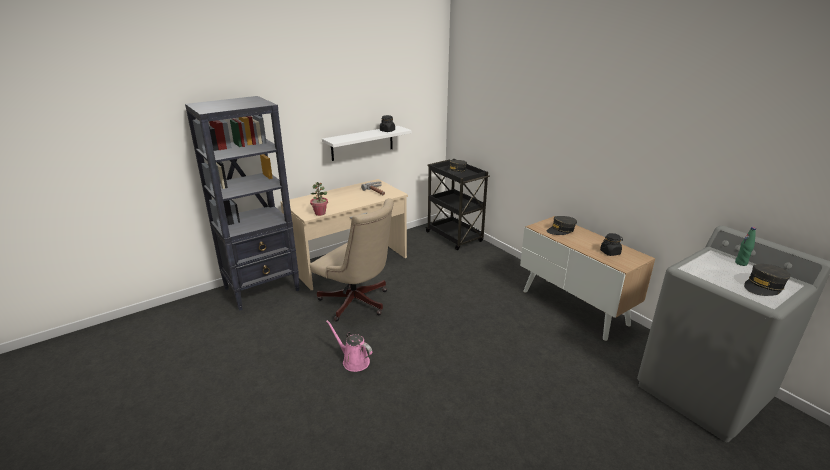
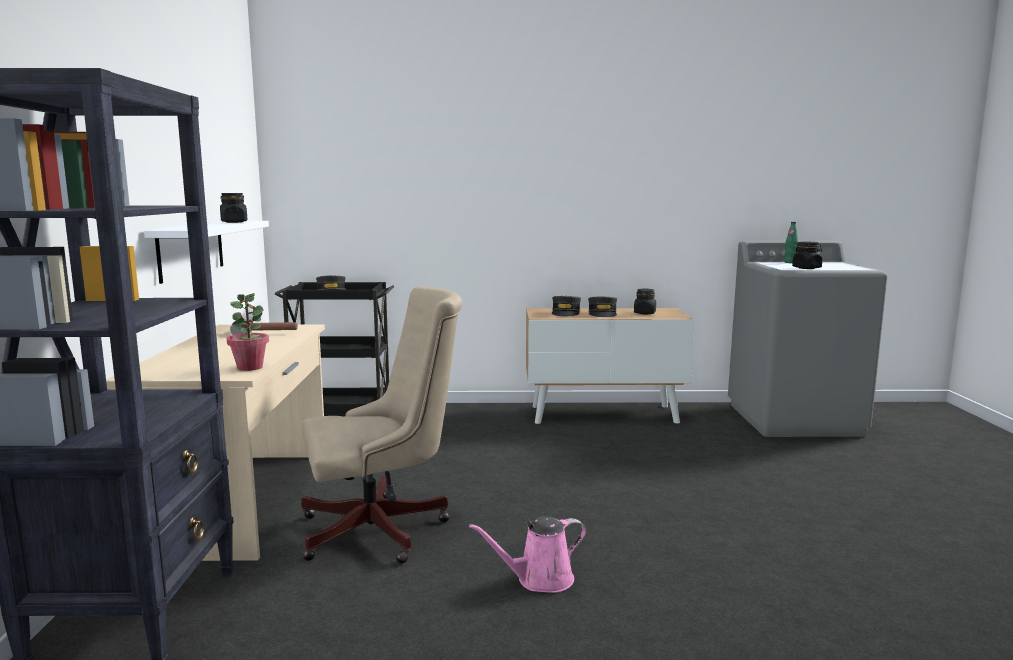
camera: 55 degrees left, 15 degrees down
grey cap [744,264,790,296] -> grey cap moved to [588,297,617,317]
none -> black jar [792,242,822,269]

